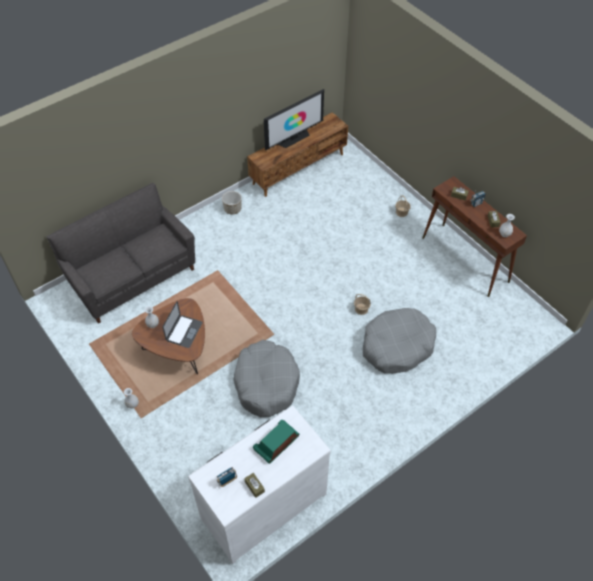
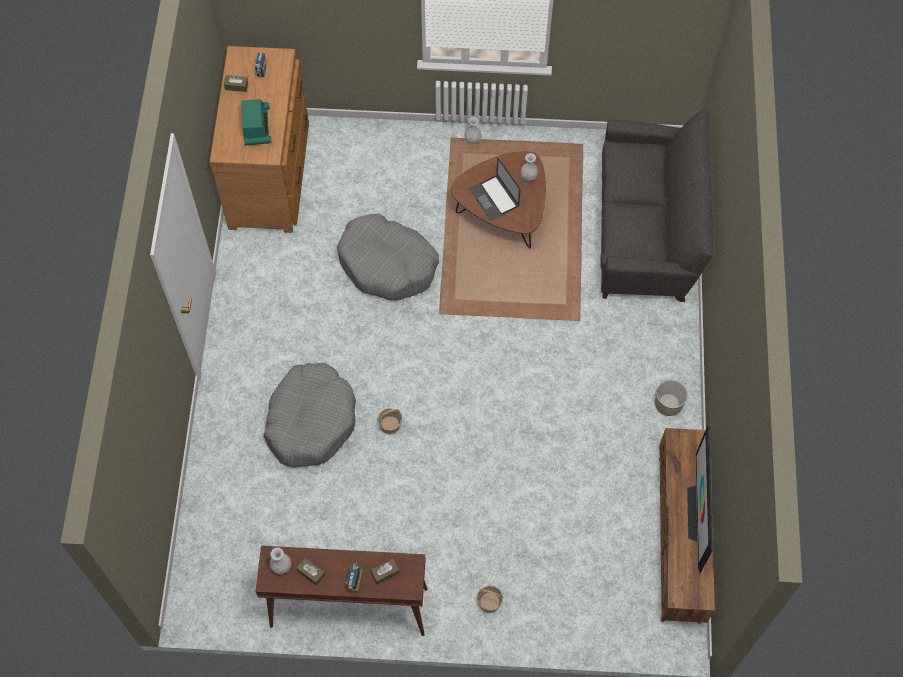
camera: 130 degrees right, 10 degrees up
white dresser [188,405,331,564] -> brown dresser [209,46,309,233]

